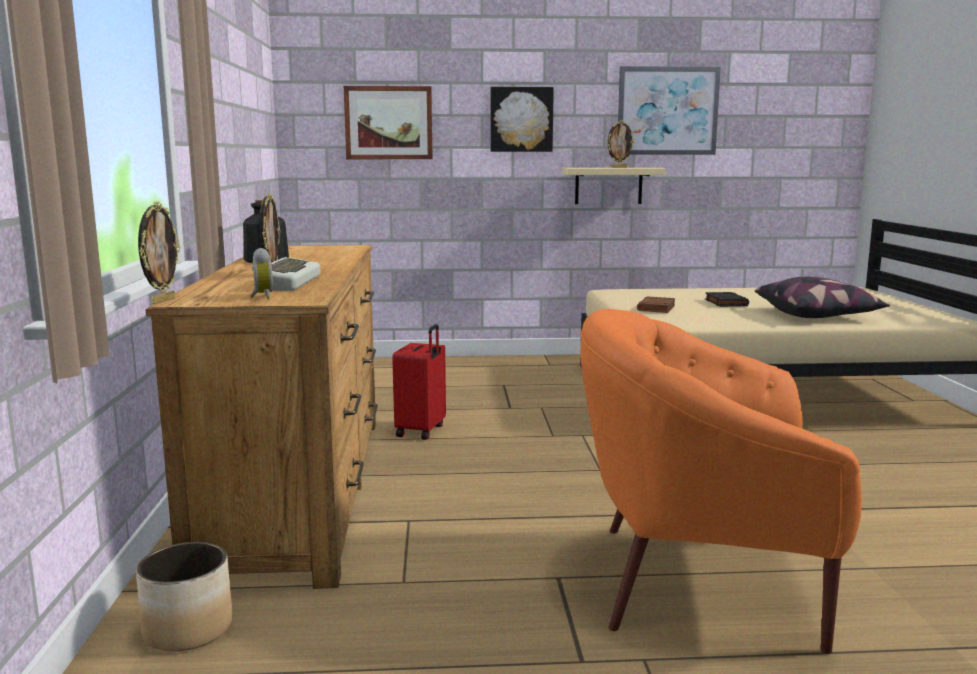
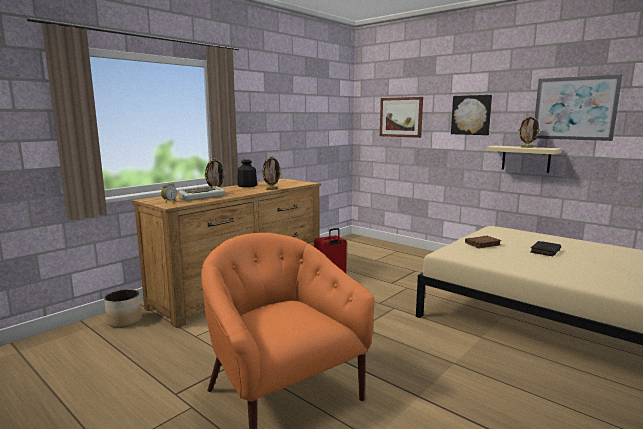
camera: 45 degrees right, 0 degrees up
picture frame [138,201,180,304] -> picture frame moved to [262,156,282,190]
pillow [755,277,890,318] -> none

